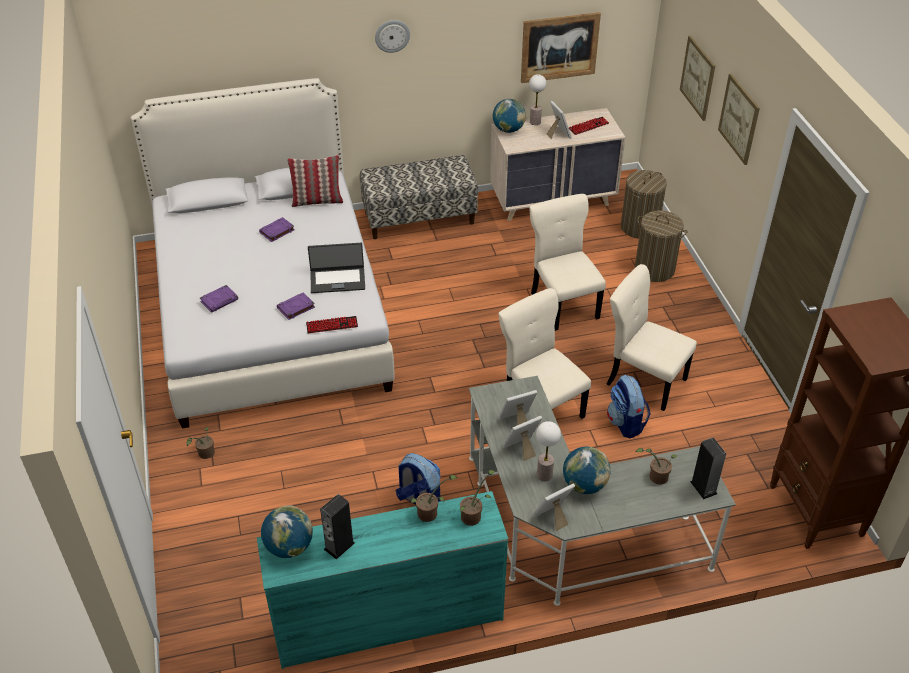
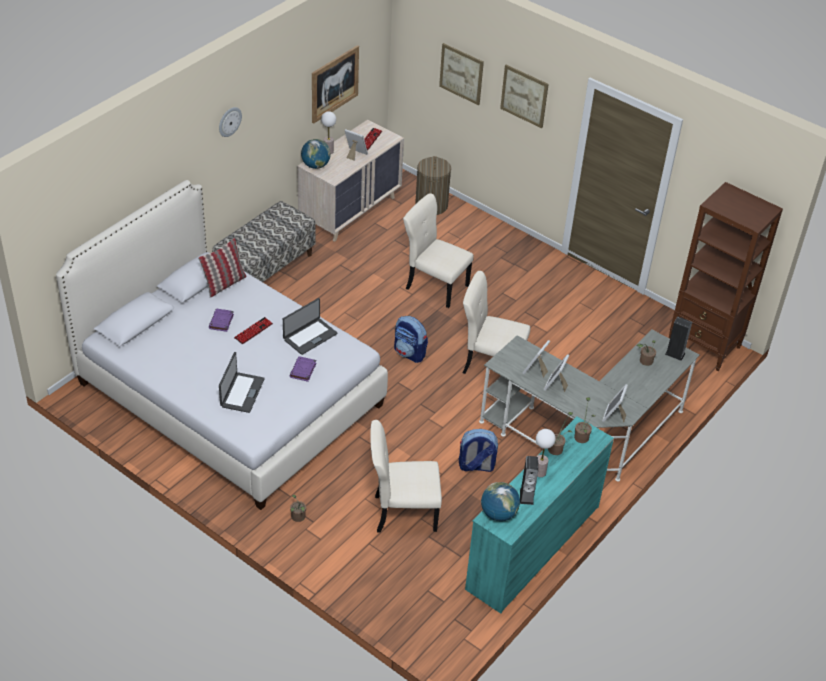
camera: 40 degrees left, 0 degrees up
purple book [200,285,238,313] -> laptop [219,352,265,413]
keyboard [306,316,358,333] -> keyboard moved to [234,317,273,344]
table lamp [536,421,561,481] -> table lamp moved to [536,429,556,477]
globe [563,447,611,494] -> none
beige chair [607,264,697,411] -> beige chair moved to [370,420,442,533]
backpack [607,374,651,438] -> backpack moved to [394,316,428,363]
laundry basket [635,210,688,282] -> none

